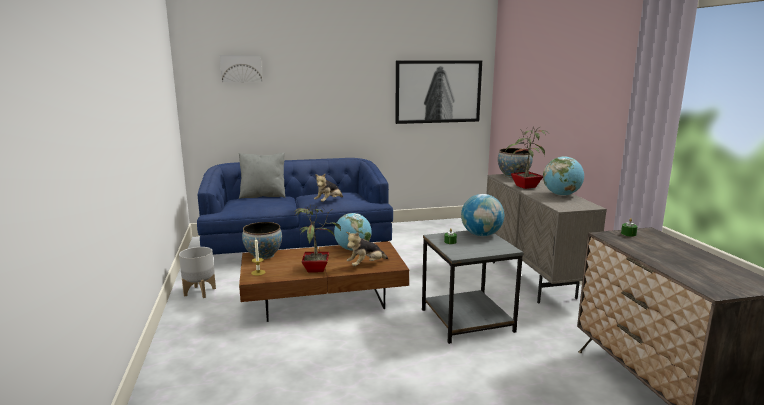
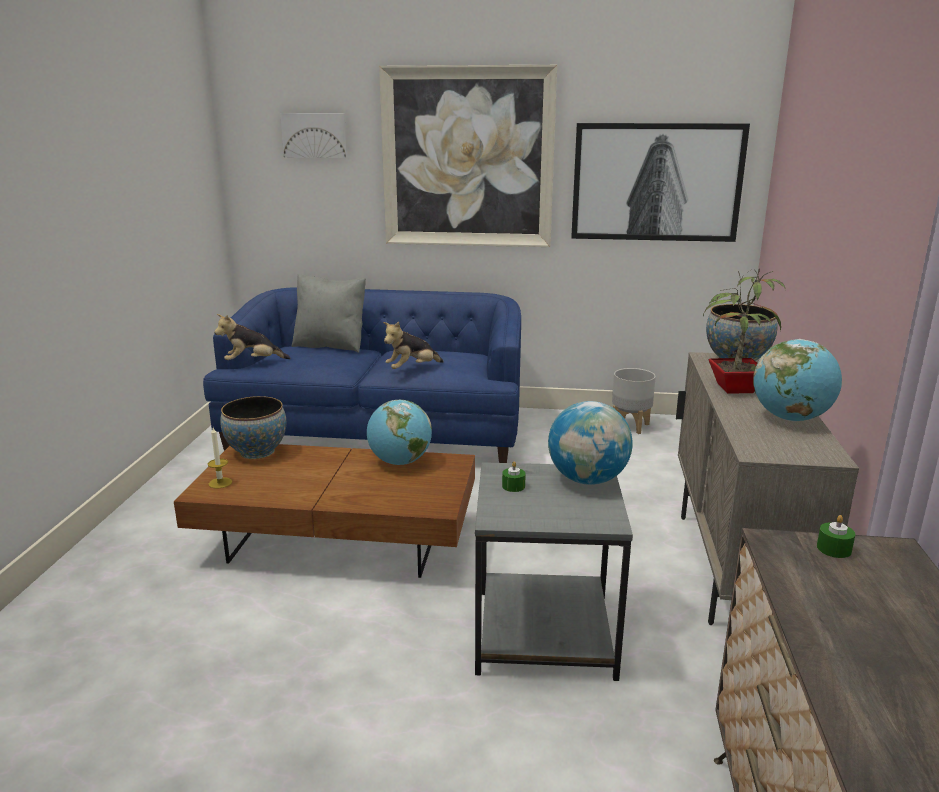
camera: 20 degrees right, 5 degrees up
grey planter [179,247,216,298] -> grey planter moved to [612,368,656,434]
potted plant [294,206,341,272] -> none
plush toy [346,232,388,266] -> plush toy moved to [214,314,290,360]
none -> picture [379,65,557,247]

